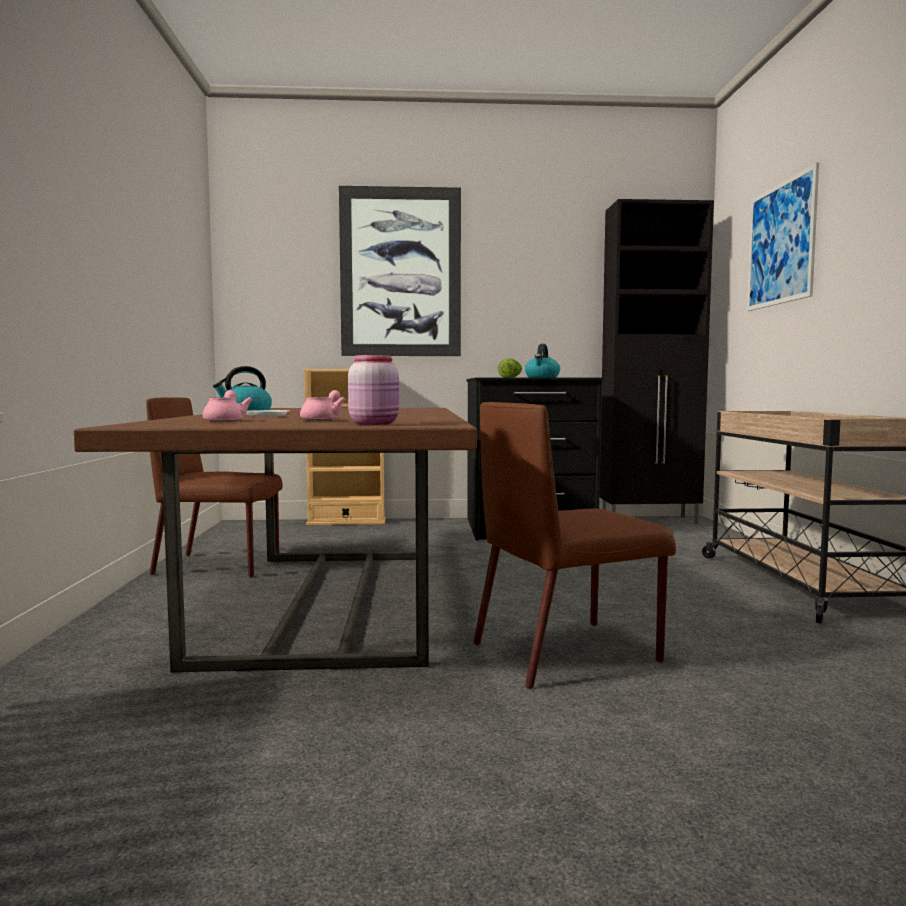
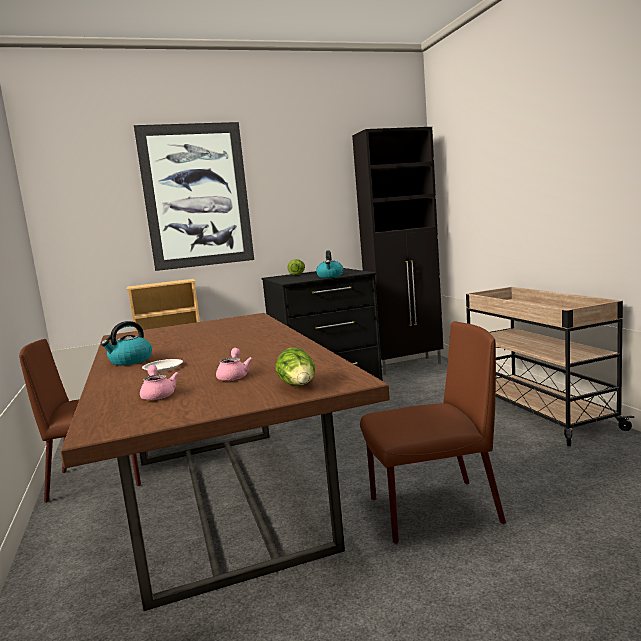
camera: 15 degrees left, 5 degrees up
pink jar [348,355,399,425] -> lettuce [276,347,315,386]
brown chair [473,402,676,689] -> brown chair turned 150 degrees counterclockwise [360,321,506,544]
picture [747,163,819,311] -> none

